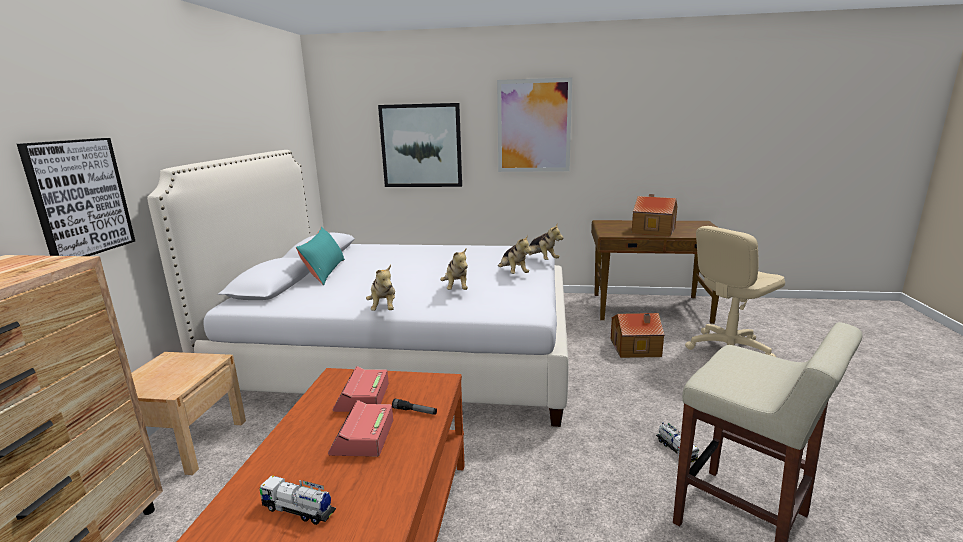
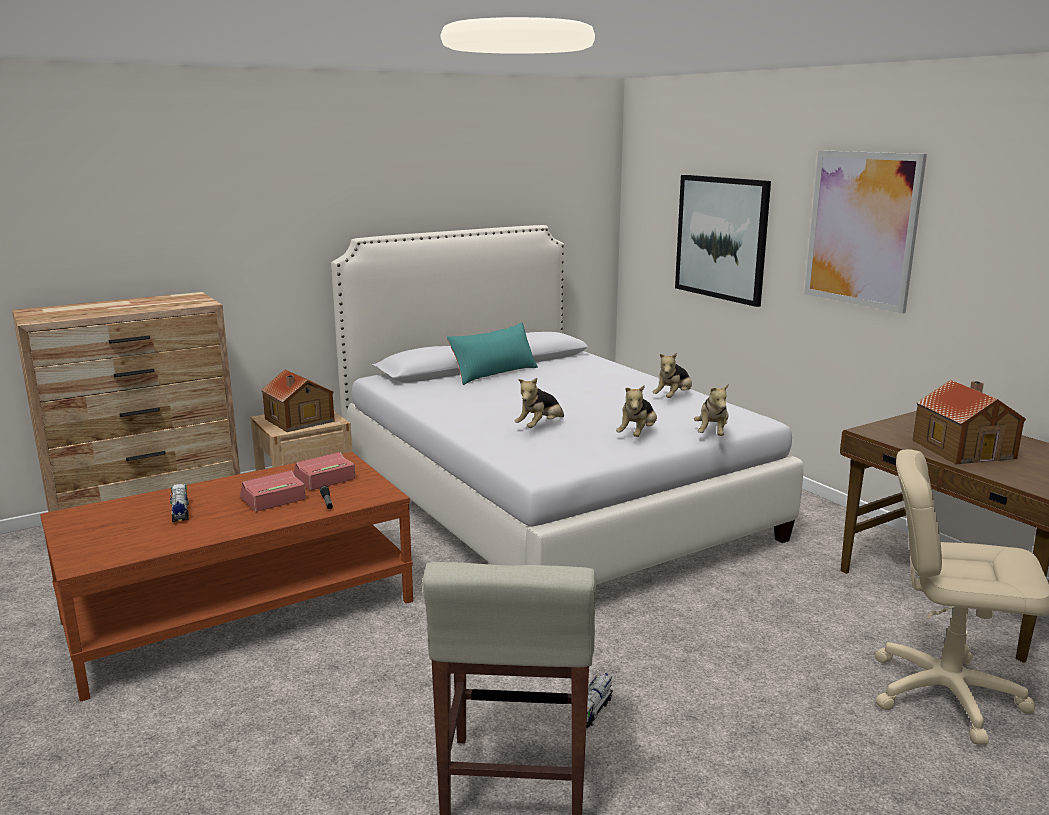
camera: 50 degrees right, 0 degrees up
picture [17,138,135,256] -> none
plush toy [366,265,395,311] -> plush toy moved to [652,352,692,398]
toy house [610,313,665,358] -> toy house moved to [261,370,335,432]

